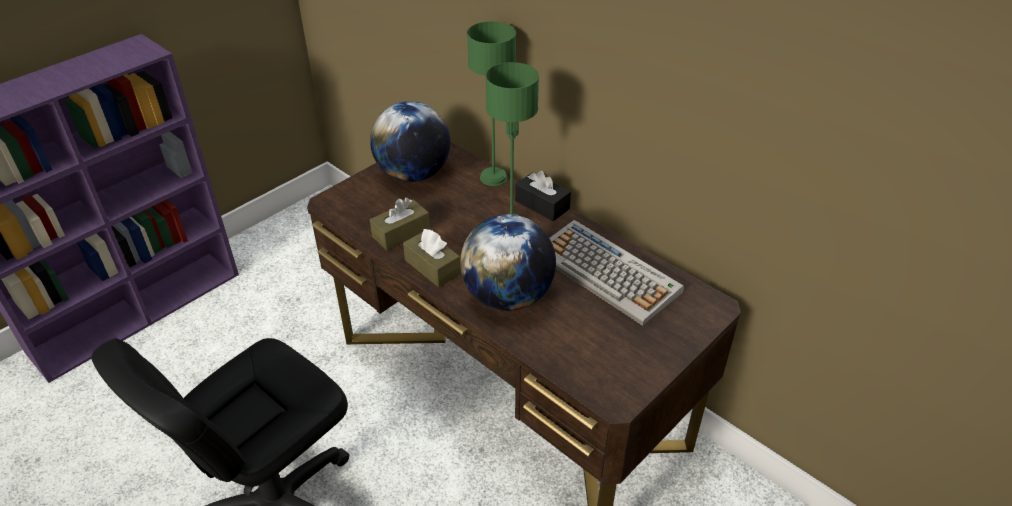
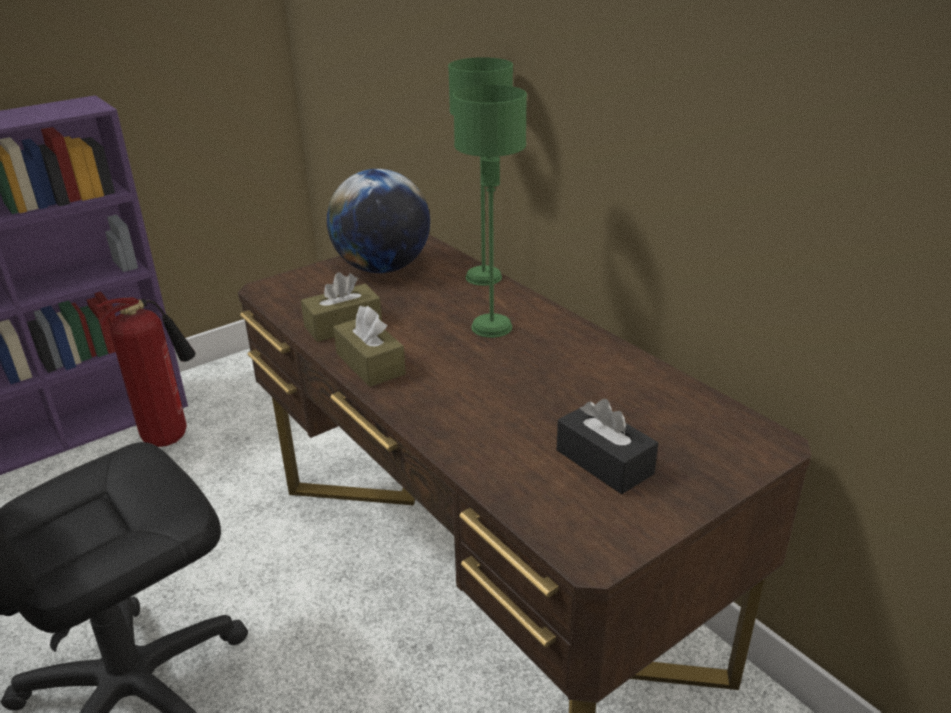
camera: 10 degrees right, 10 degrees down
globe [460,214,556,311] -> none
black tissue box [515,171,571,221] -> black tissue box moved to [557,399,658,494]
keyboard [550,220,684,326] -> none
none -> fire extinguisher [95,297,196,447]

